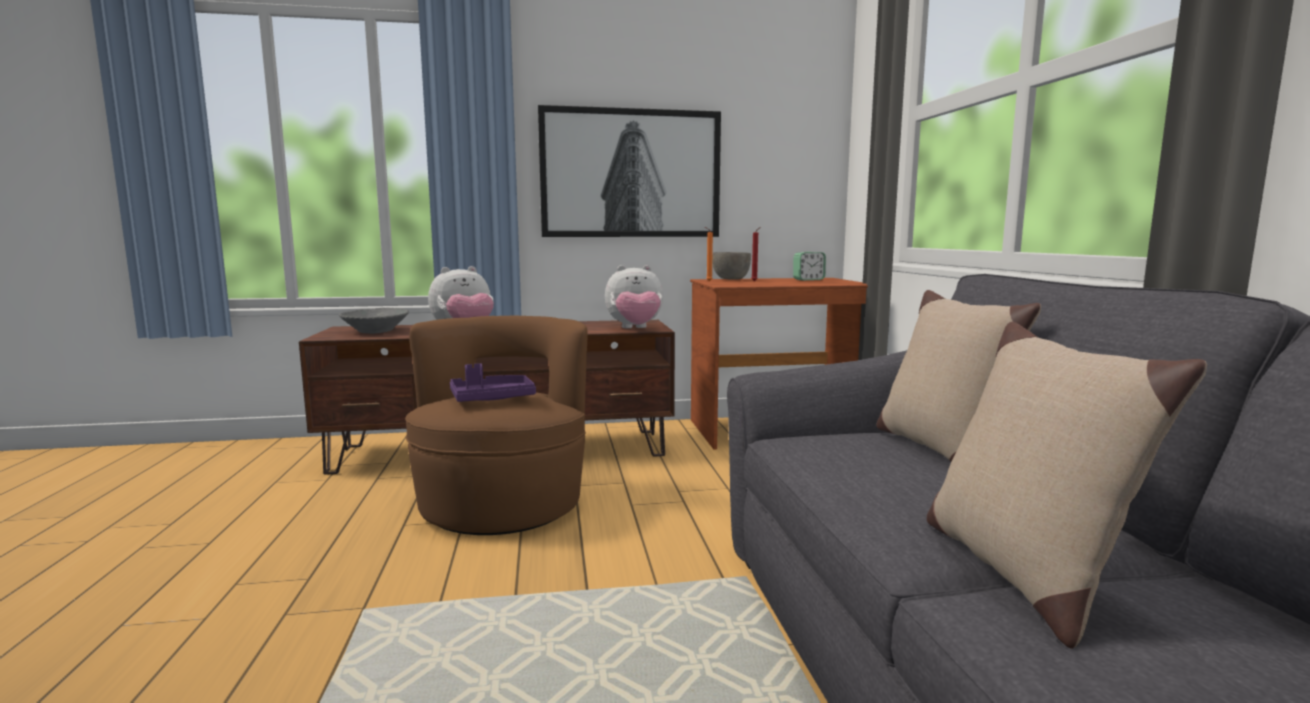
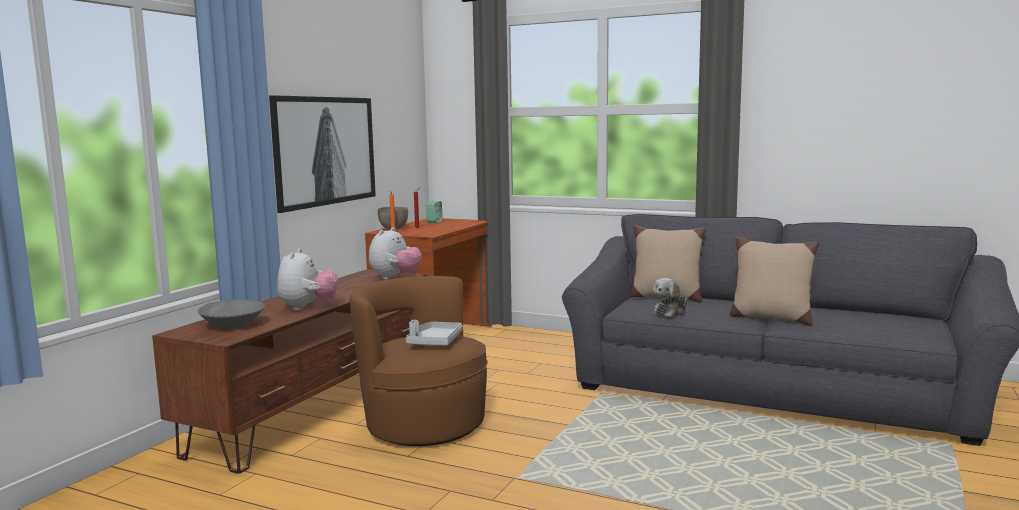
camera: 55 degrees left, 0 degrees up
purple tray [450,363,536,402] -> grey tray [406,320,463,345]
none -> plush toy [653,278,688,317]

